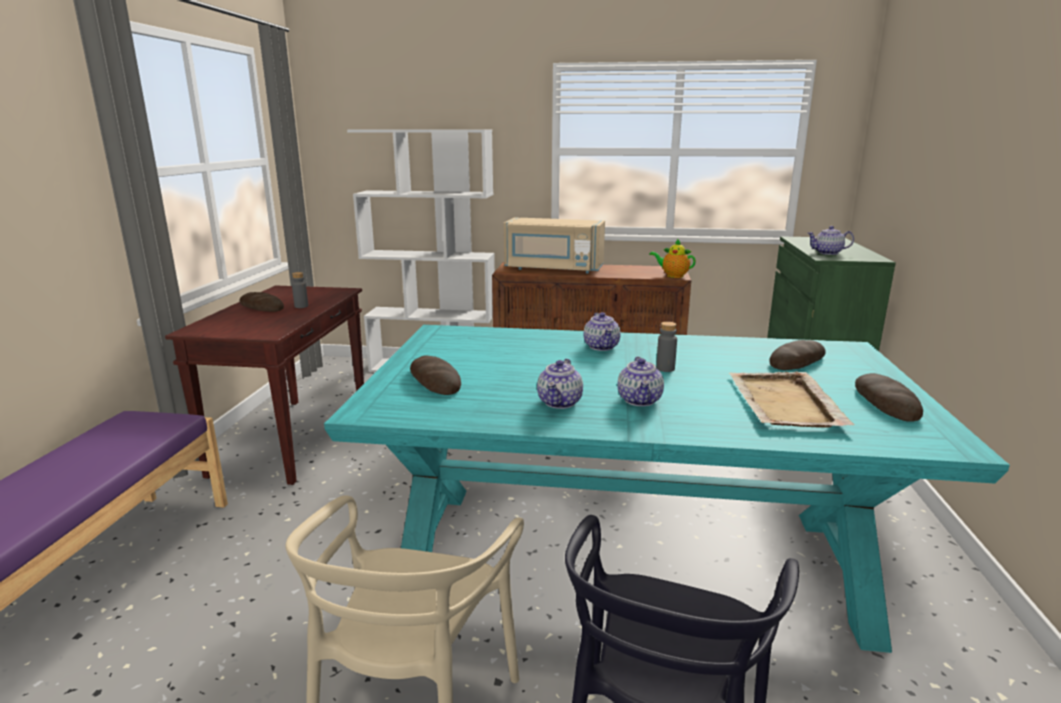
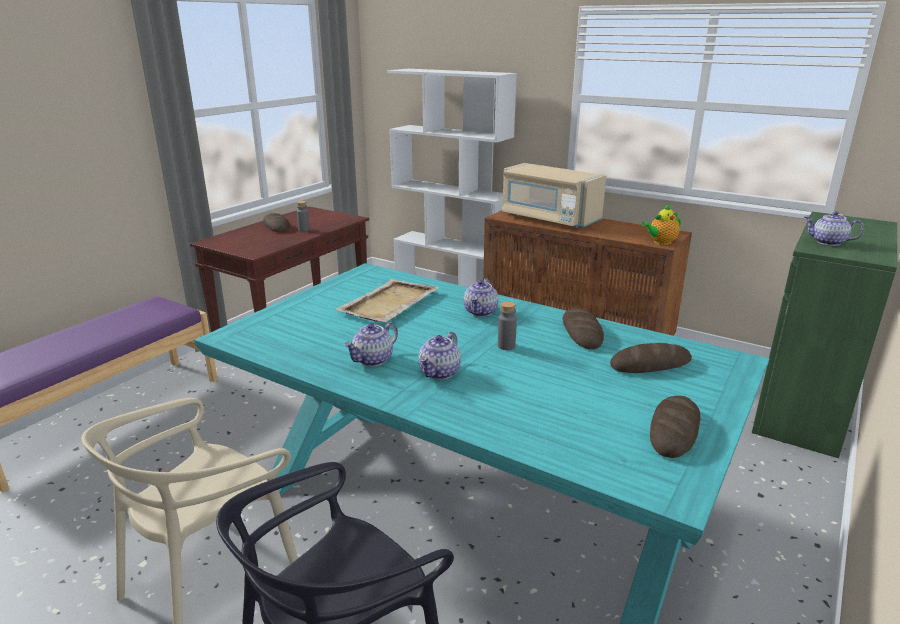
camera: 25 degrees right, 5 degrees up
bread [410,355,461,395] -> bread moved to [563,308,604,349]
teapot [650,239,696,278] -> teapot turned 75 degrees counterclockwise [641,203,681,245]
beige tray [728,371,854,428] -> beige tray moved to [334,279,440,322]

